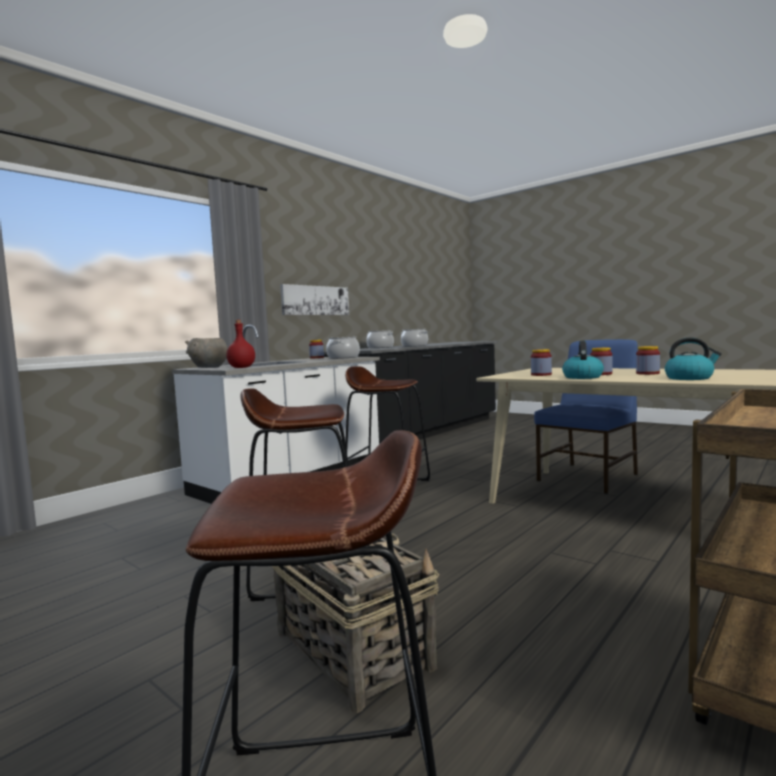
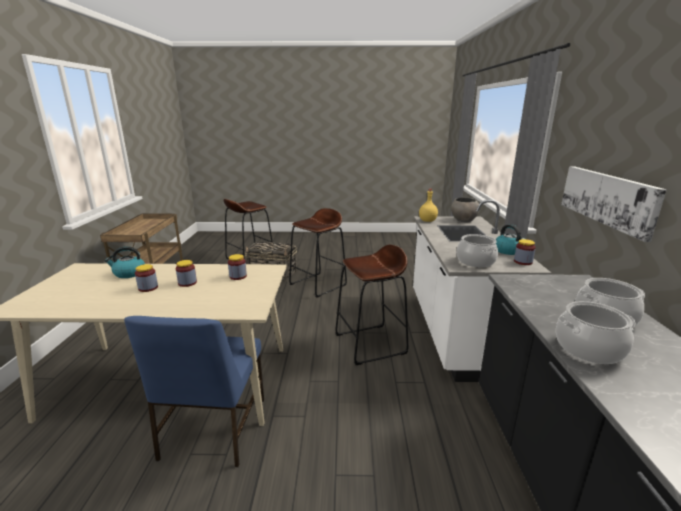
camera: 140 degrees right, 15 degrees up
red bottle [226,320,255,368] -> yellow bottle [419,189,438,222]
kettle [562,341,604,379] -> kettle moved to [496,224,525,255]

